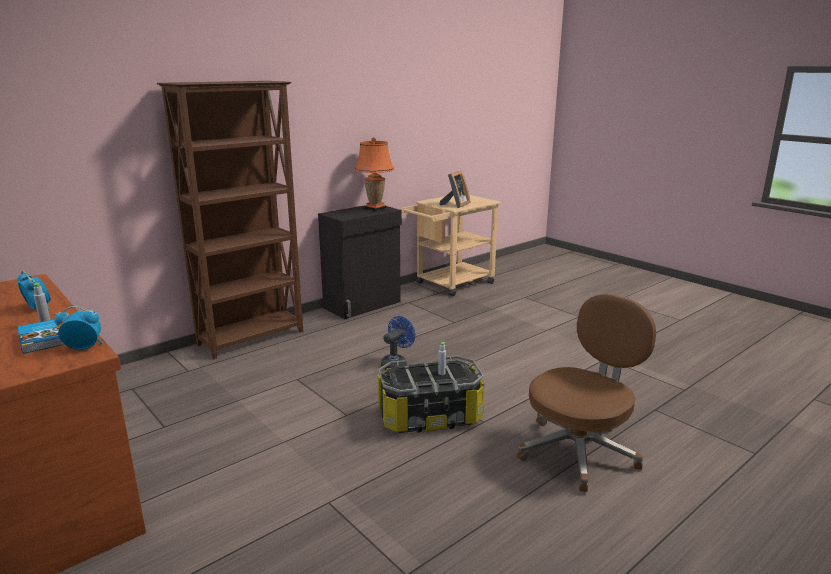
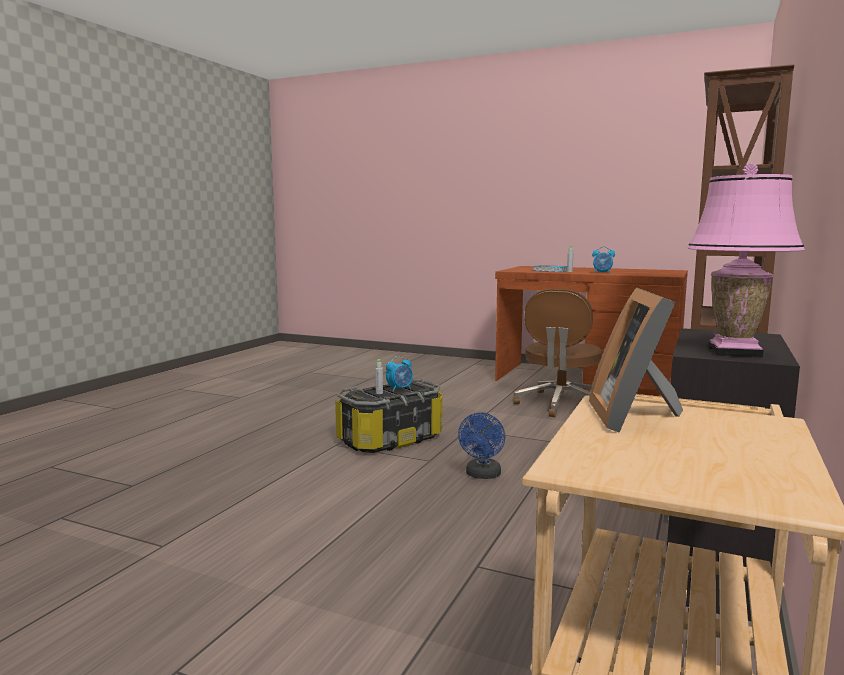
camera: 155 degrees right, 10 degrees down
alarm clock [54,306,103,350] -> alarm clock moved to [386,356,413,392]
orange table lamp [354,137,394,211] -> pink table lamp [687,163,805,357]
brown office chair [517,294,656,492] -> brown office chair moved to [513,289,602,417]

